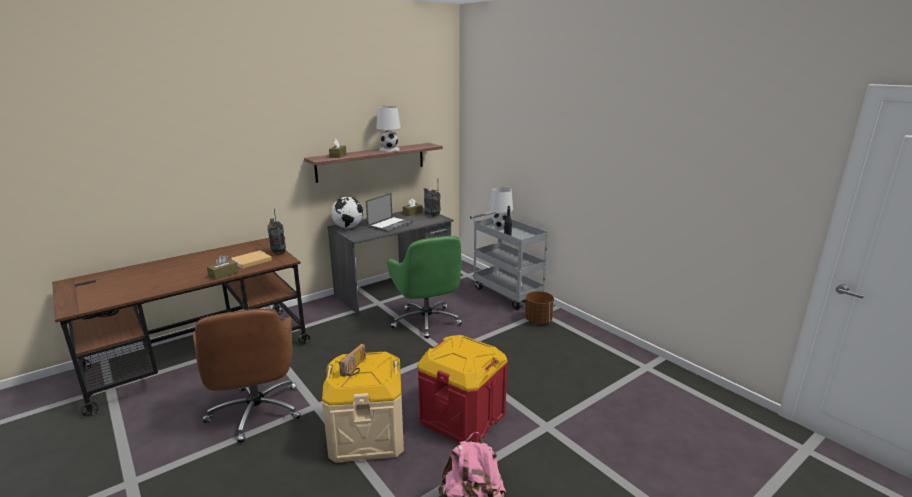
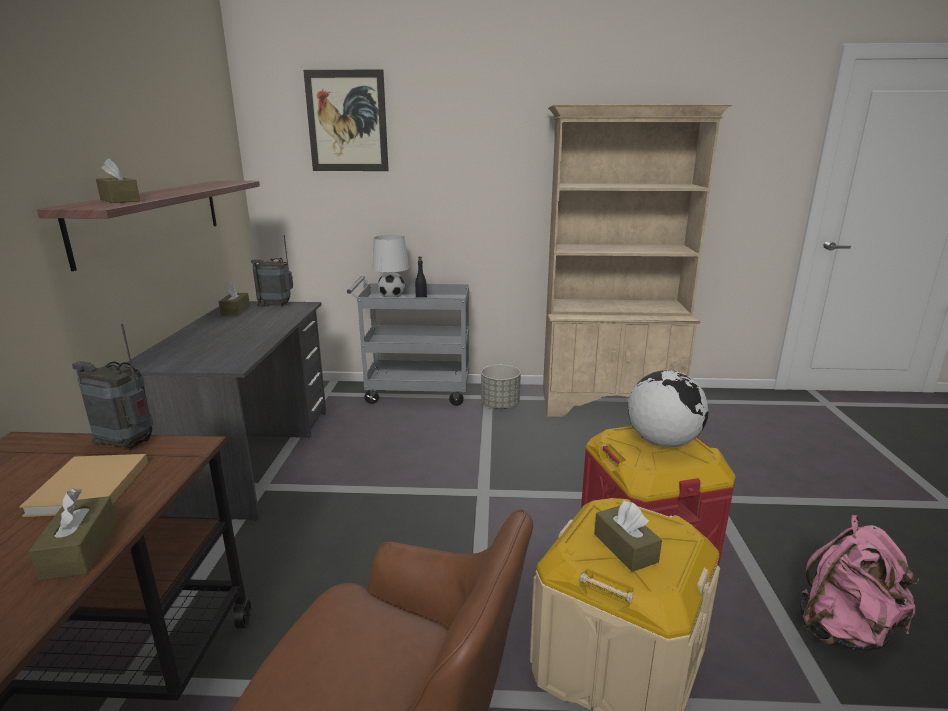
camera: 50 degrees left, 0 degrees up
globe [331,197,363,229] -> globe moved to [628,370,709,447]
radio [339,344,366,377] -> brown tissue box [594,500,662,572]
laptop [366,193,413,233] -> none
white table lamp [376,106,401,152] -> none
green office chair [387,236,462,338] -> none
brown planter [525,291,554,324] -> grey planter [481,365,521,409]
none -> picture [303,69,389,171]
none -> beige bookcase [543,104,732,417]

